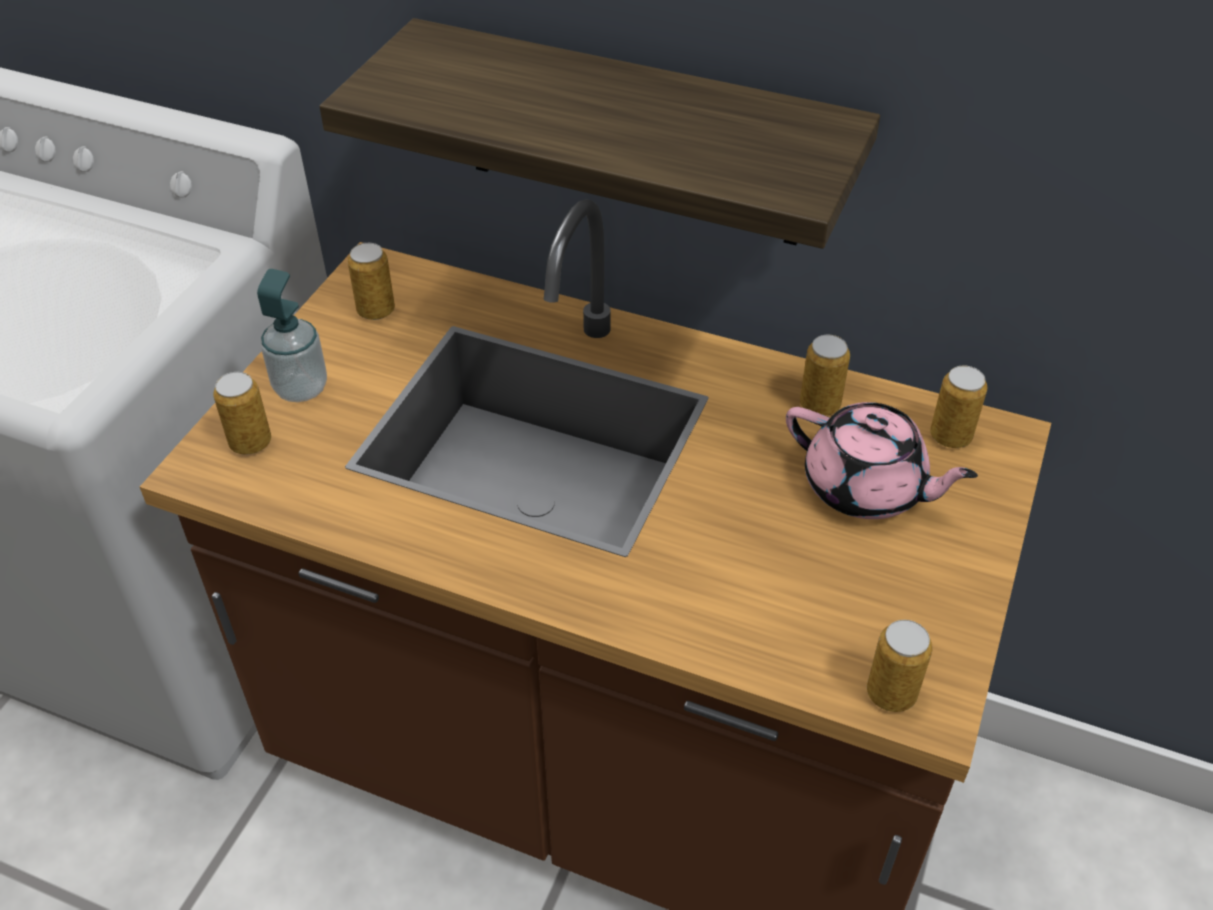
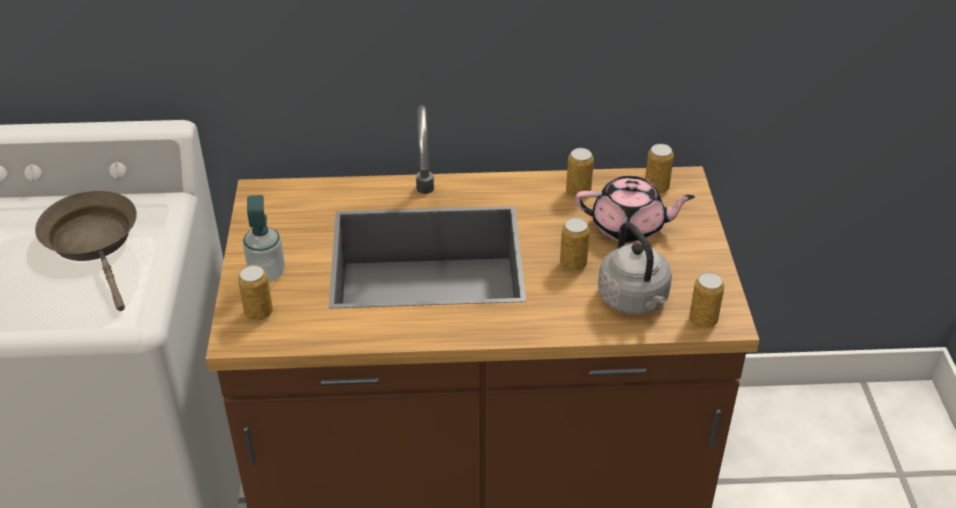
camera: 25 degrees left, 5 degrees down
shelf [319,18,880,249] -> none
can [348,243,395,320] -> can moved to [560,218,590,271]
none -> brown frying pan [35,191,137,311]
none -> grey kettle [598,222,672,314]

